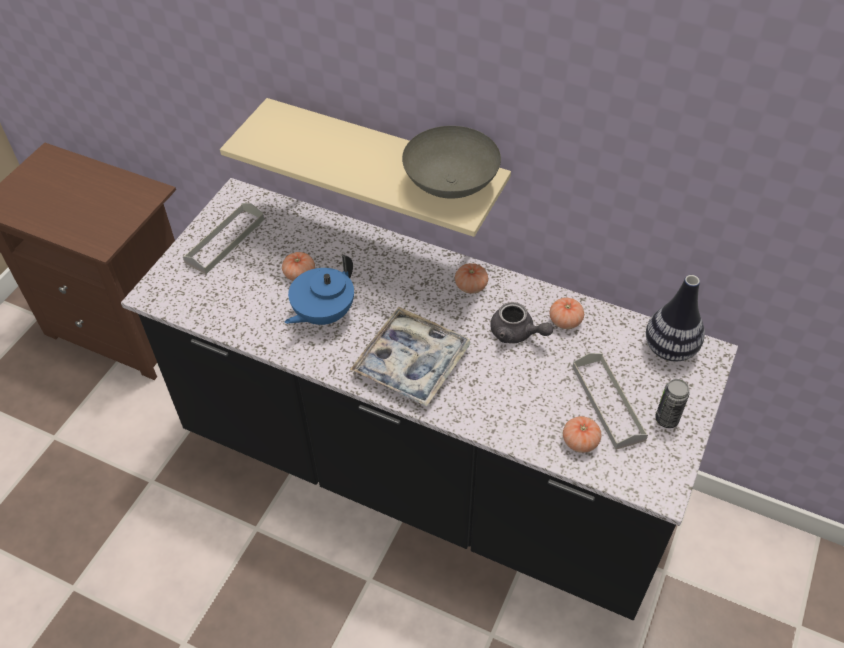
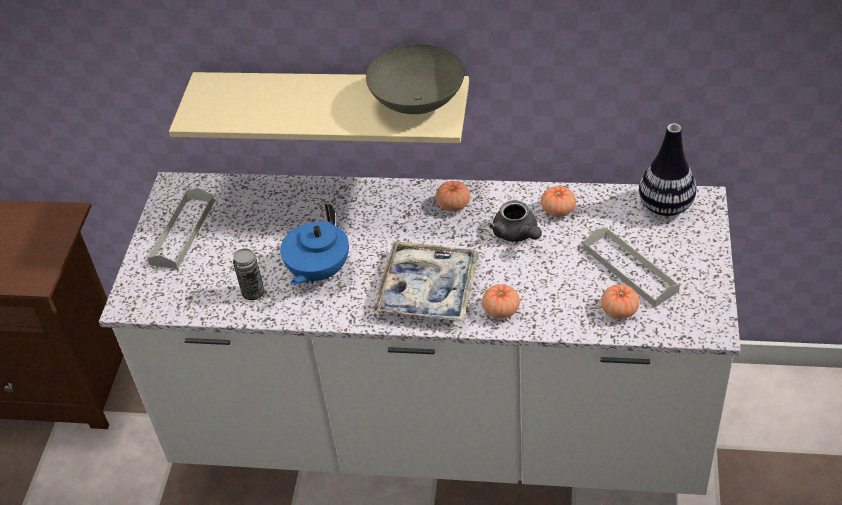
camera: 15 degrees left, 5 degrees down
black counter [121,178,738,620] -> white counter [99,172,741,495]
tomato [282,252,315,281] -> tomato moved to [482,284,520,319]
grey teapot [490,302,553,343] -> grey teapot turned 45 degrees clockwise [489,200,542,242]
can [655,379,690,428] -> can moved to [233,248,265,300]

